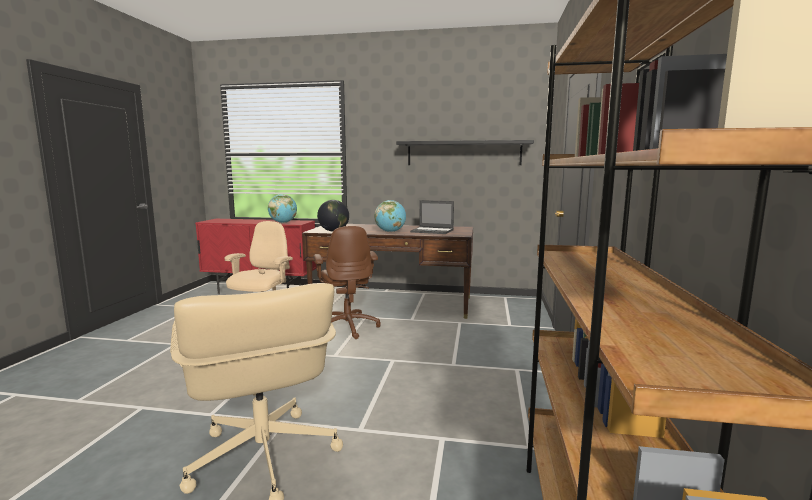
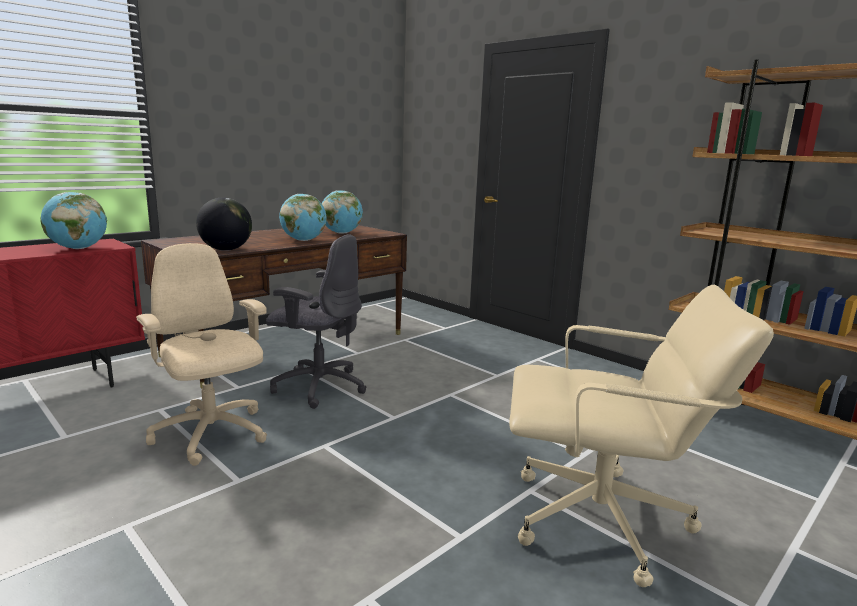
camera: 55 degrees left, 5 degrees up
brown office chair [313,226,381,339] -> grey office chair [266,234,366,409]
black shelf [396,140,534,165] -> none
laptop [410,200,454,234] -> globe [322,190,363,234]

